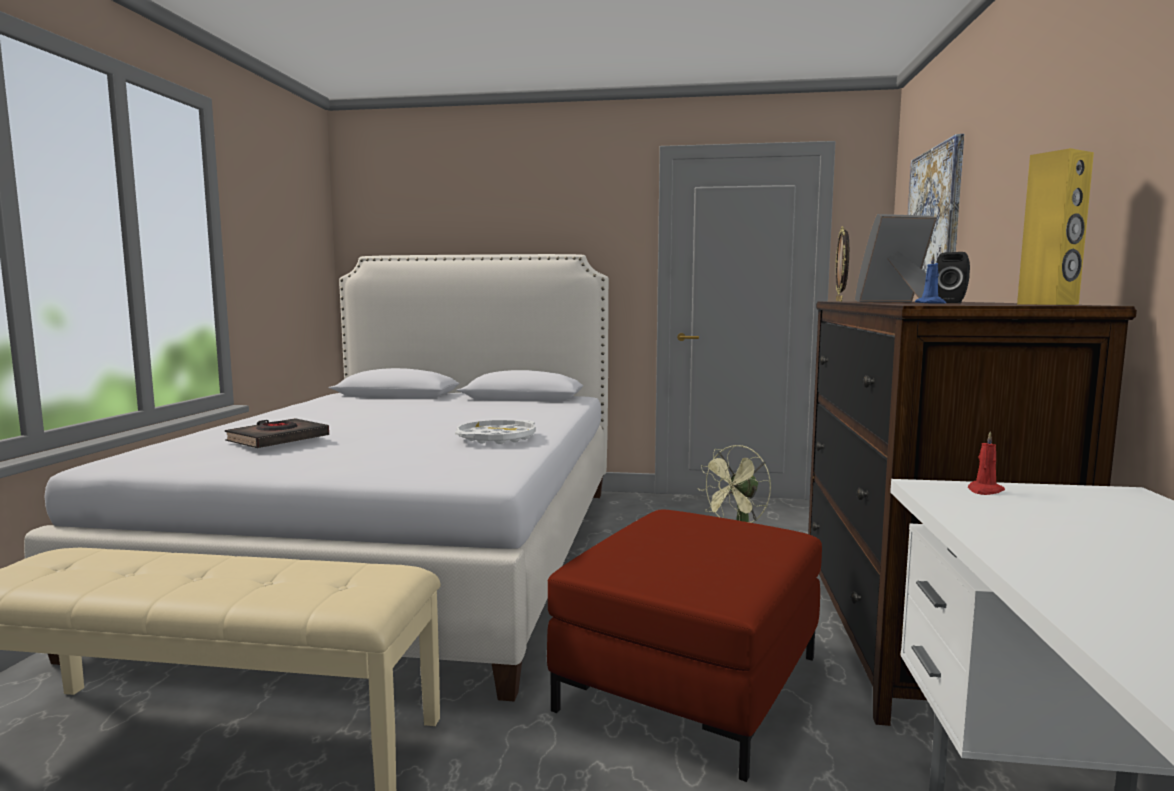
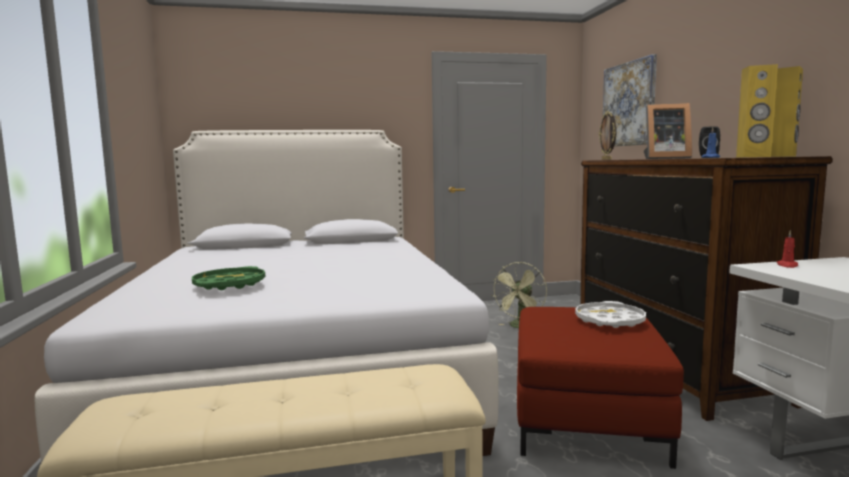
camera: 20 degrees left, 0 degrees up
black book [225,418,329,448] -> green tray [192,266,265,290]
white tray [455,420,536,444] -> white tray moved to [575,301,646,328]
picture frame [855,214,937,302] -> picture frame turned 135 degrees counterclockwise [644,103,692,159]
none -> yellow speaker [736,64,778,157]

